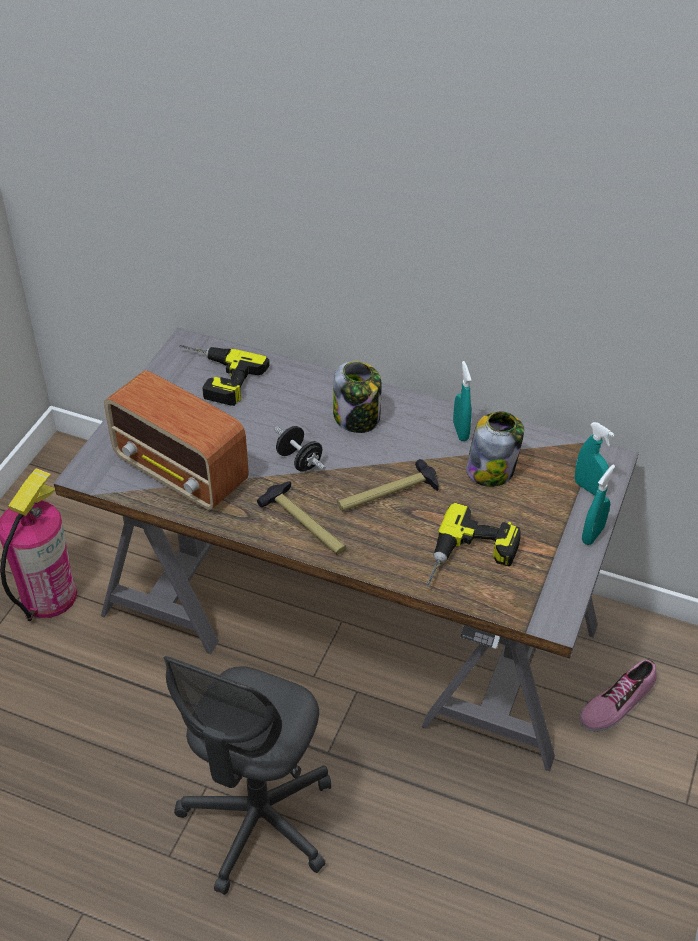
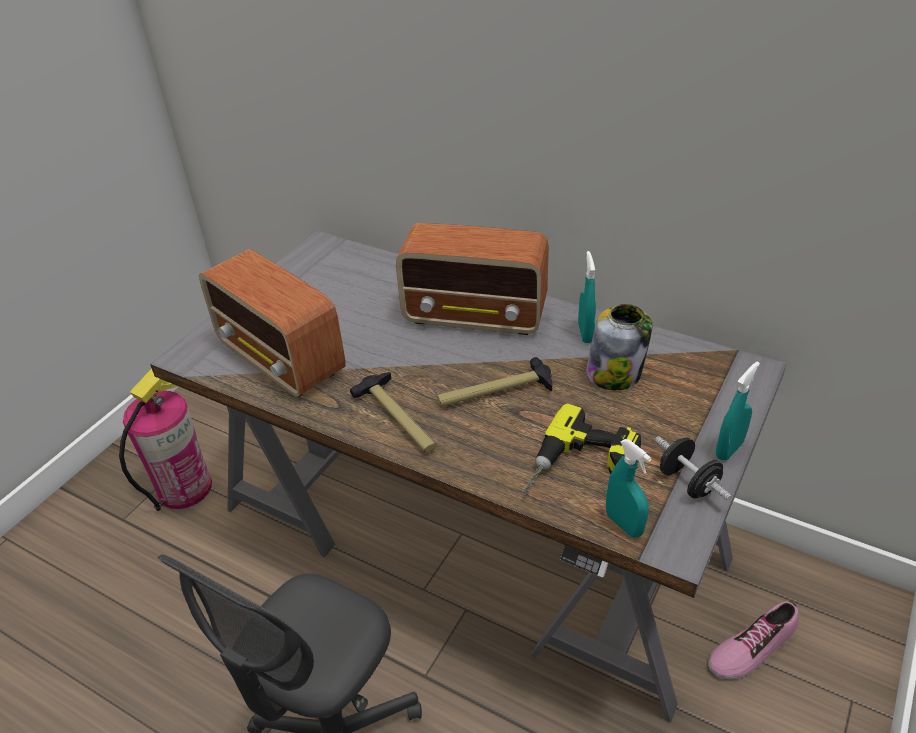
camera: 10 degrees right, 5 degrees down
power drill [179,345,270,406] -> none
black dumbbell [275,426,326,472] -> black dumbbell moved to [655,436,732,501]
jar [333,361,382,433] -> radio [396,223,549,335]
turquoise spray bottle [575,422,614,496] -> turquoise spray bottle moved to [606,439,652,538]

